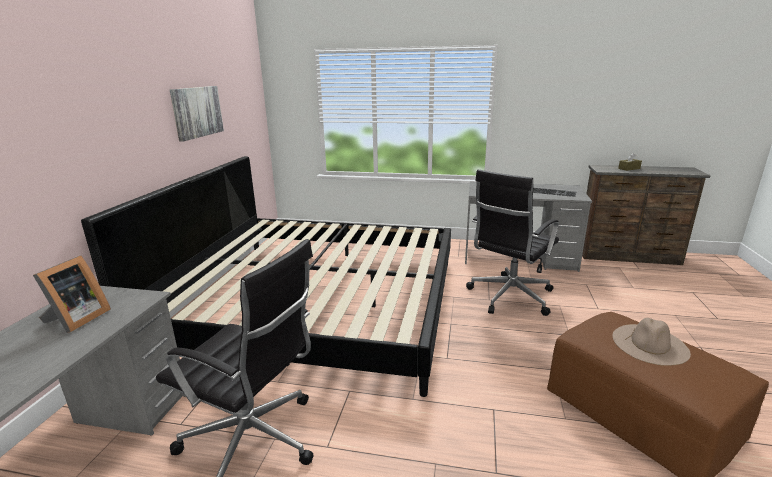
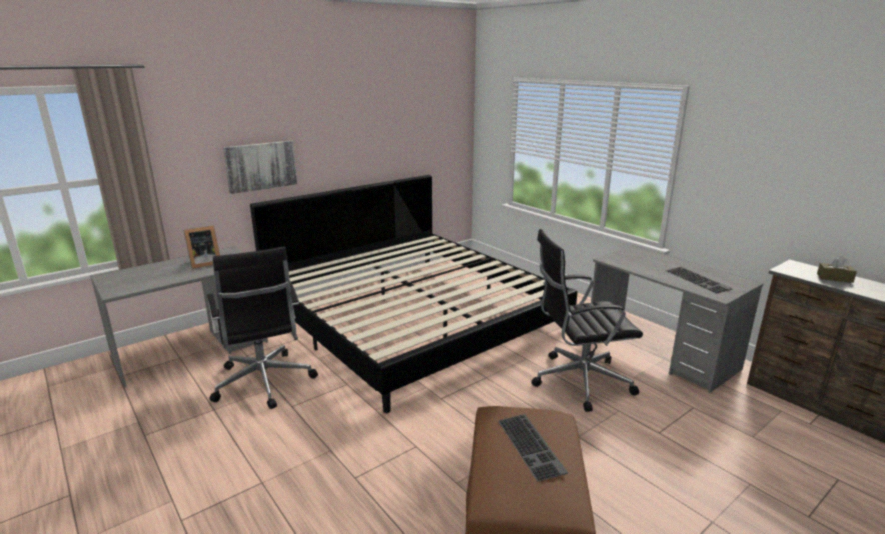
camera: 40 degrees right, 0 degrees up
picture [170,86,224,142] -> picture moved to [223,141,297,194]
beige hat [612,318,691,366] -> keyboard [498,414,568,482]

